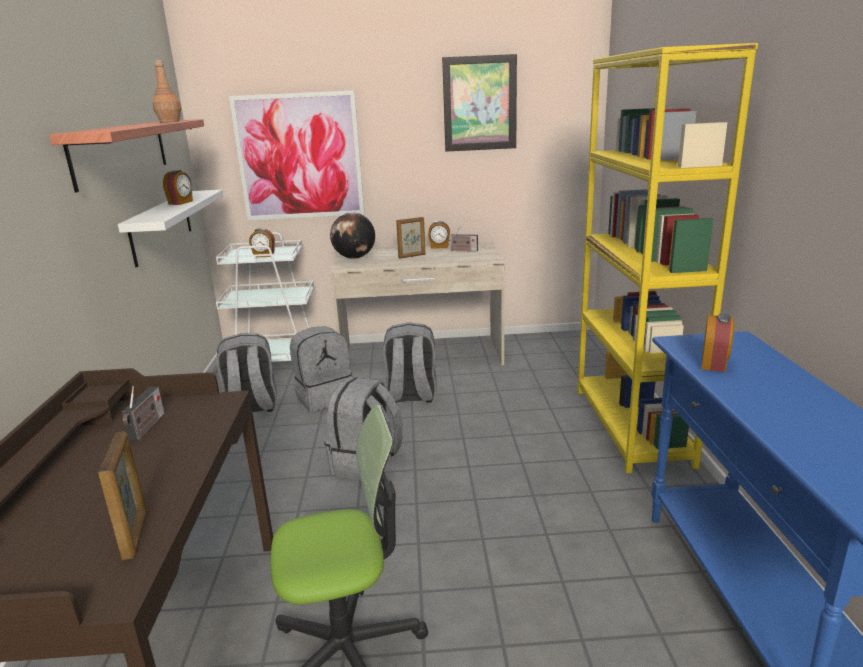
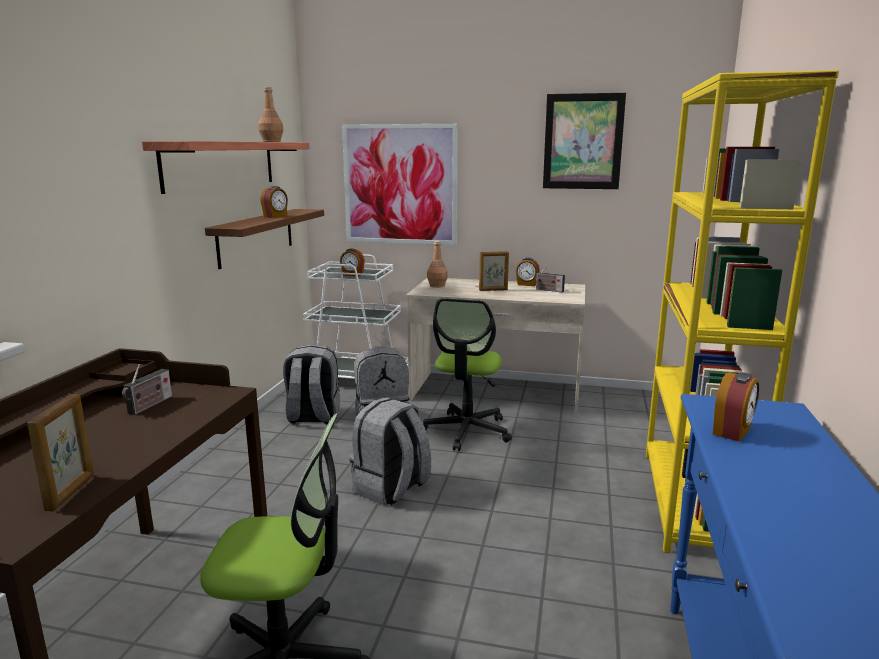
camera: 15 degrees right, 5 degrees down
white shelf [118,190,223,267] -> brown shelf [205,209,324,269]
globe [330,213,375,259] -> brown bottle [427,241,448,288]
grey backpack [383,322,437,403] -> office chair [423,298,512,451]

